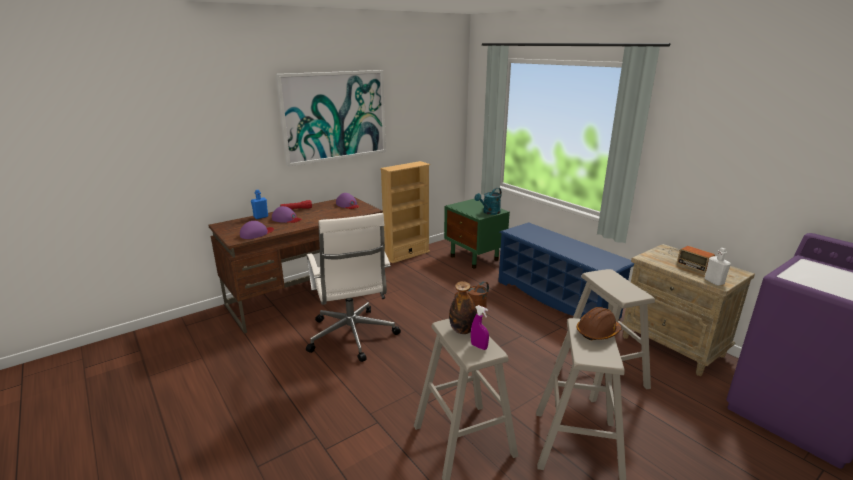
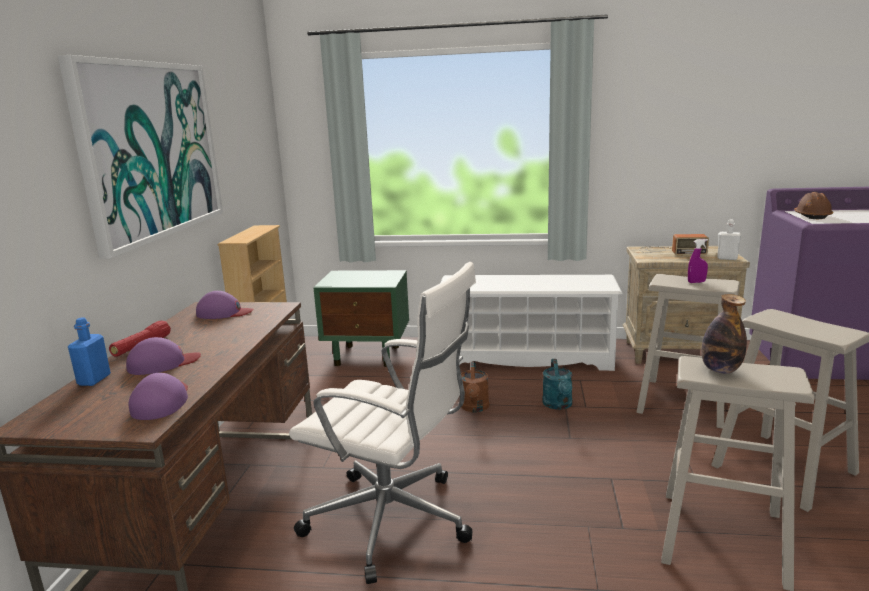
camera: 45 degrees left, 5 degrees down
purple spray bottle [471,305,489,350] -> purple spray bottle moved to [688,239,708,283]
turquoise watering can [475,188,502,215] -> turquoise watering can moved to [542,359,572,410]
blue shoe rack [498,223,634,319] -> white shoe rack [440,275,623,371]
brown hard hat [576,307,622,340] -> brown hard hat moved to [794,192,833,219]

